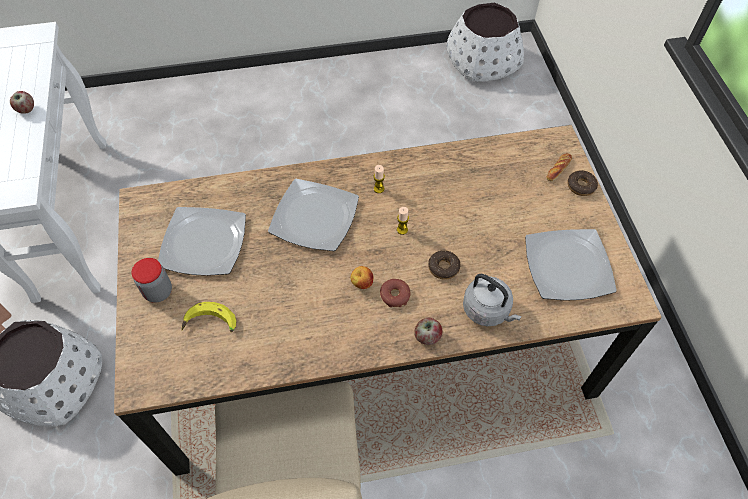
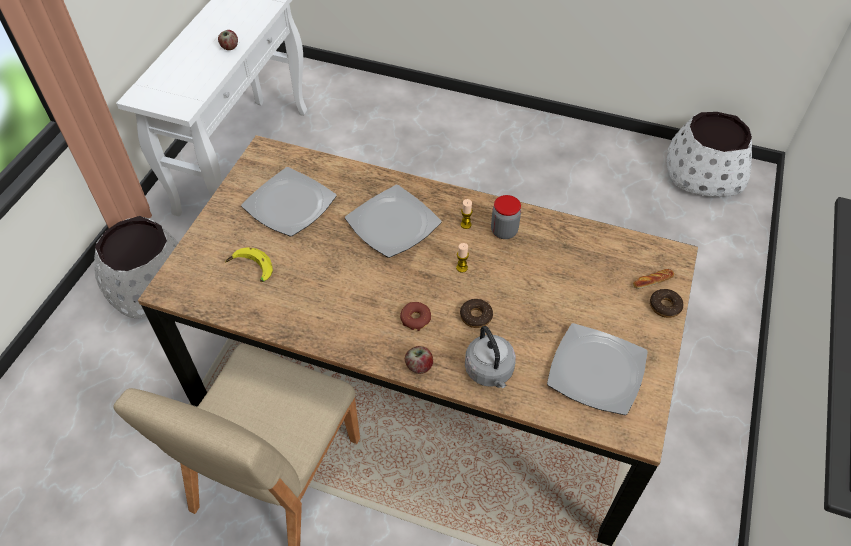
camera: 30 degrees right, 5 degrees down
jar [132,258,172,303] -> jar moved to [491,195,521,239]
apple [350,266,373,289] -> none

